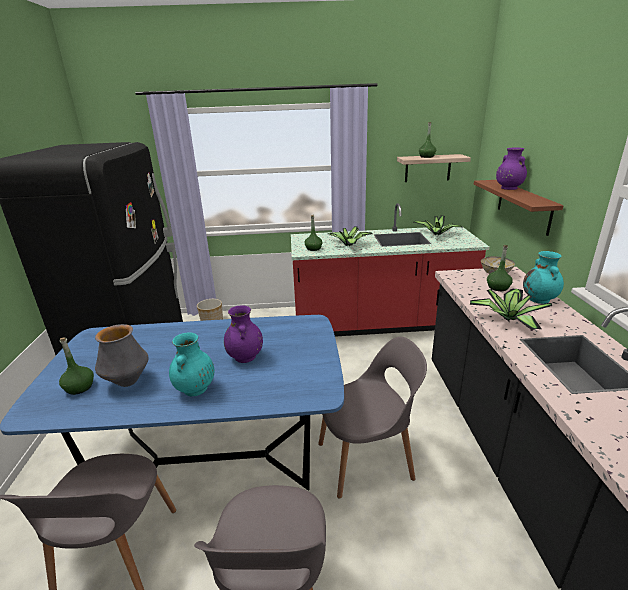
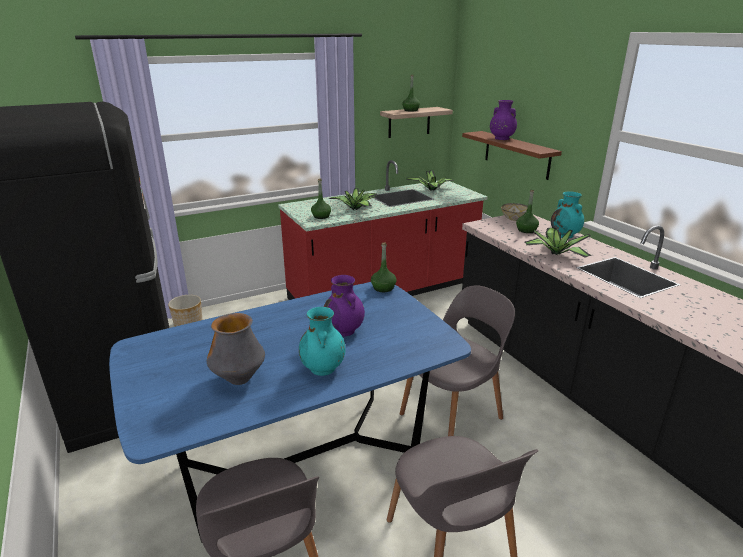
camera: 25 degrees left, 0 degrees up
green bottle [59,337,94,395] -> green bottle moved to [371,243,397,292]

